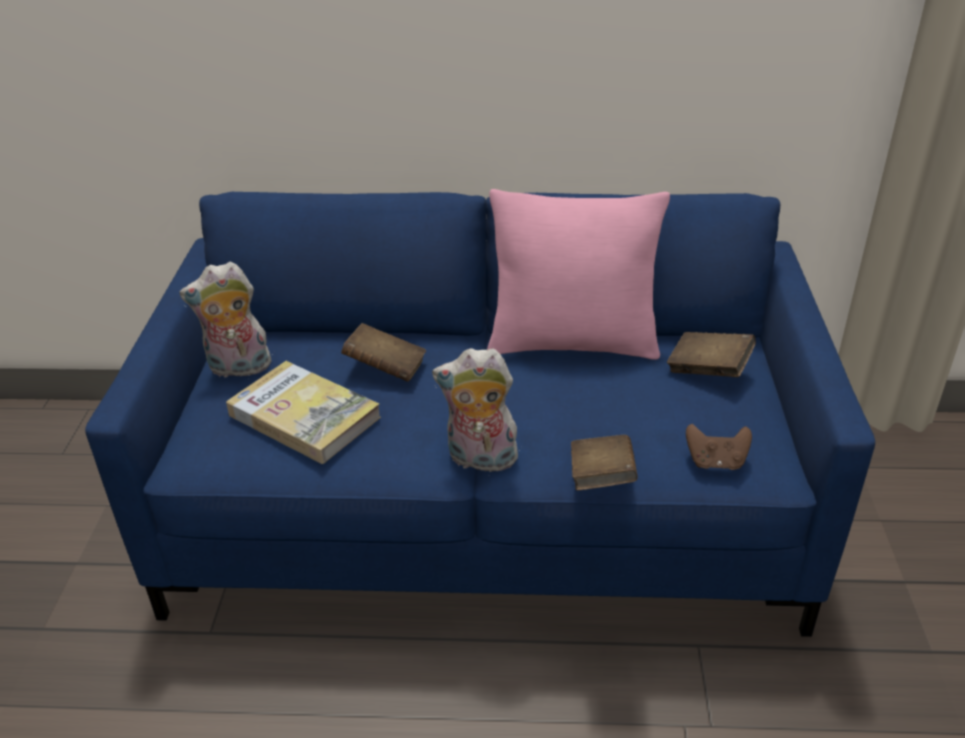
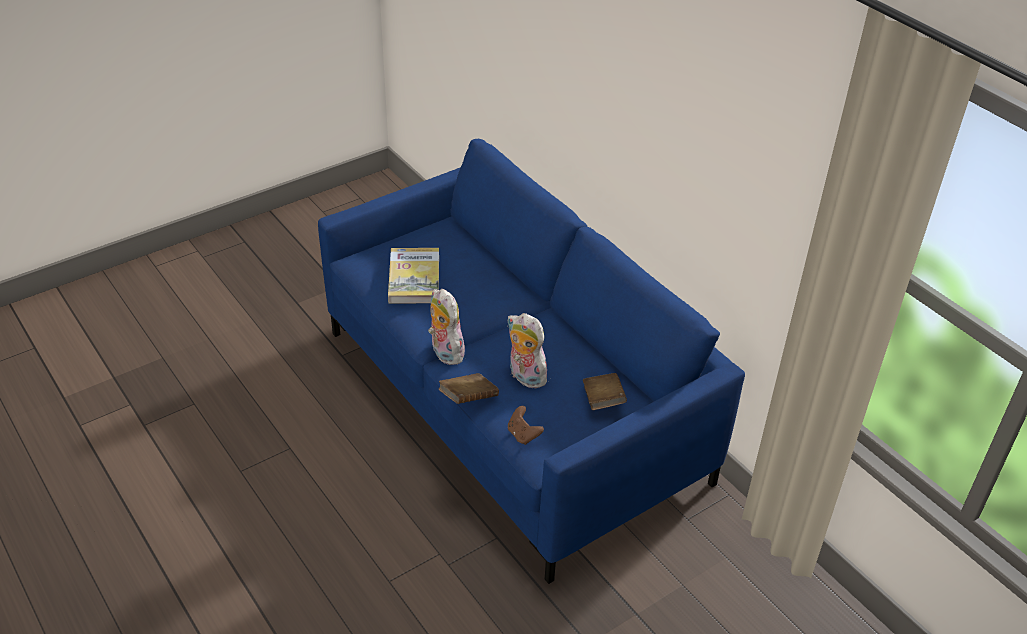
camera: 50 degrees right, 5 degrees up
plush toy [179,262,273,378] -> plush toy moved to [508,313,552,389]
brown book [341,323,426,382] -> none
pink pillow [487,189,670,360] -> none

